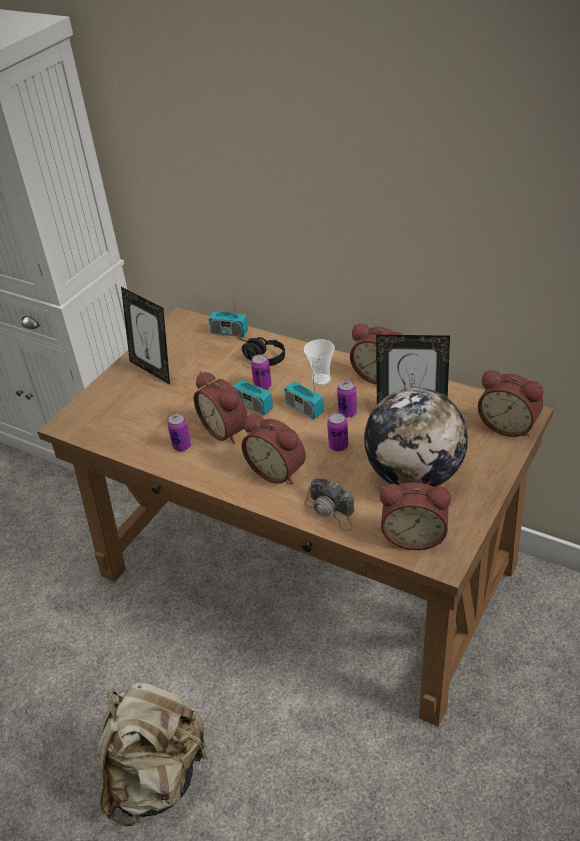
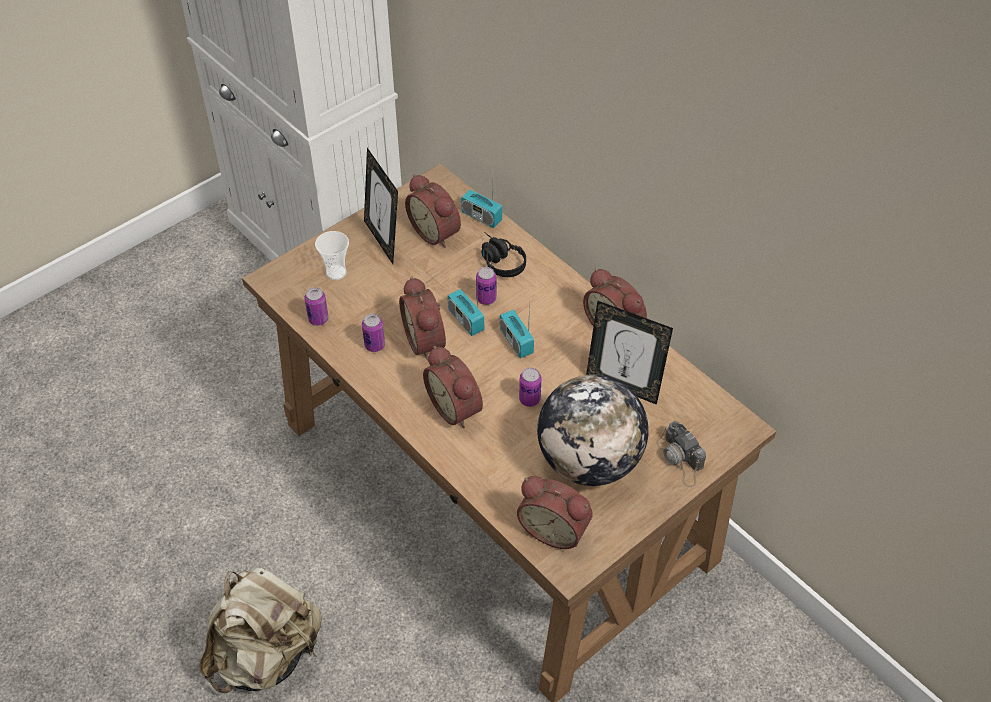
camera: 15 degrees right, 10 degrees up
cup [304,339,335,386] -> cup moved to [315,231,349,280]
camera [304,478,355,531] -> camera moved to [656,421,706,488]
can [337,380,357,418] -> can moved to [305,287,329,326]
alarm clock [478,370,543,437] -> alarm clock moved to [405,174,461,248]

